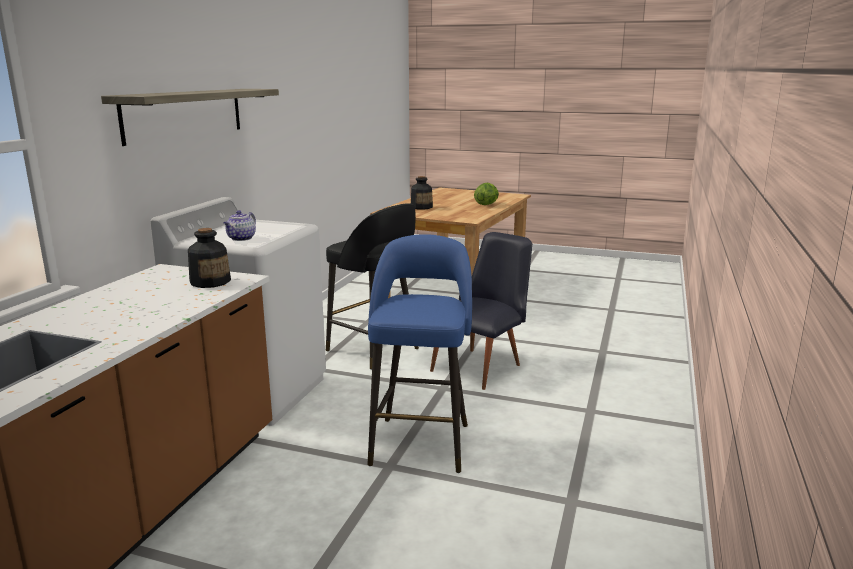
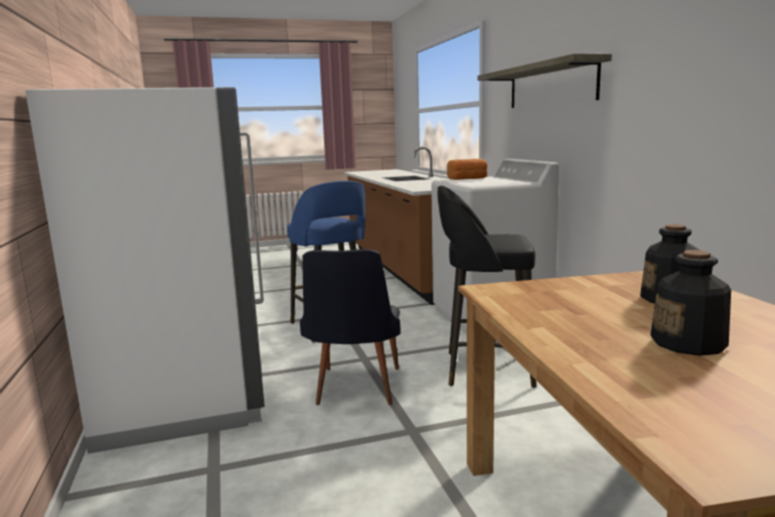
camera: 145 degrees right, 5 degrees down
bottle [188,228,231,288] -> bottle moved to [650,250,731,356]
teapot [224,210,256,241] -> bread [447,159,488,180]
lettuce [474,183,499,205] -> none
none -> white fridge [25,87,265,454]

